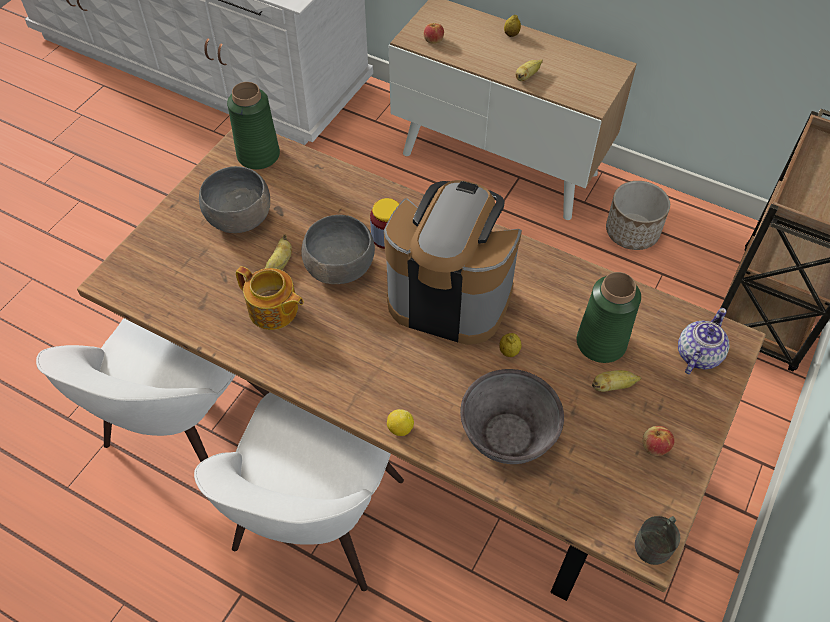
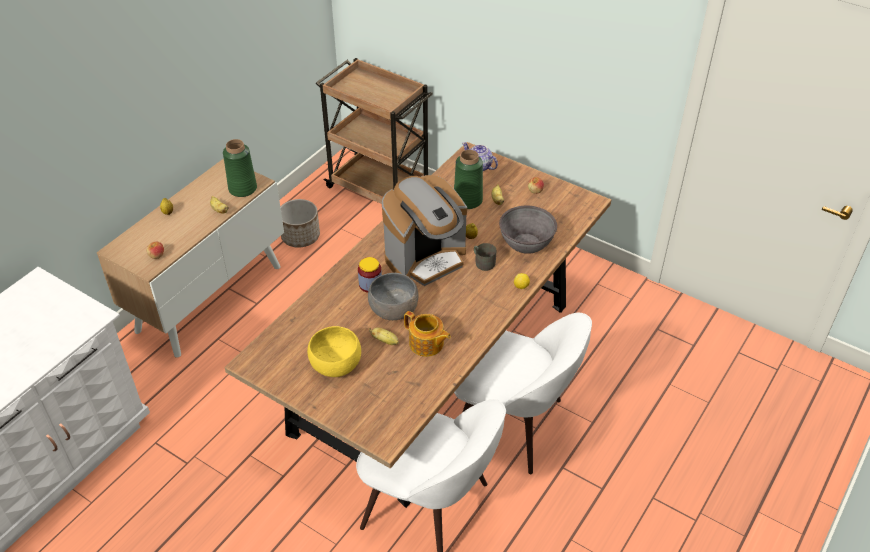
camera: 85 degrees left, 10 degrees down
grey bowl [199,166,270,233] -> yellow bowl [307,326,361,377]
green vase [227,82,280,170] -> green vase moved to [223,139,257,197]
teapot [236,266,304,330] -> teapot turned 90 degrees clockwise [404,311,451,357]
coffee machine [384,180,522,345] -> coffee machine turned 150 degrees counterclockwise [382,175,467,286]
grey mug [635,516,680,565] -> grey mug moved to [474,243,497,271]

